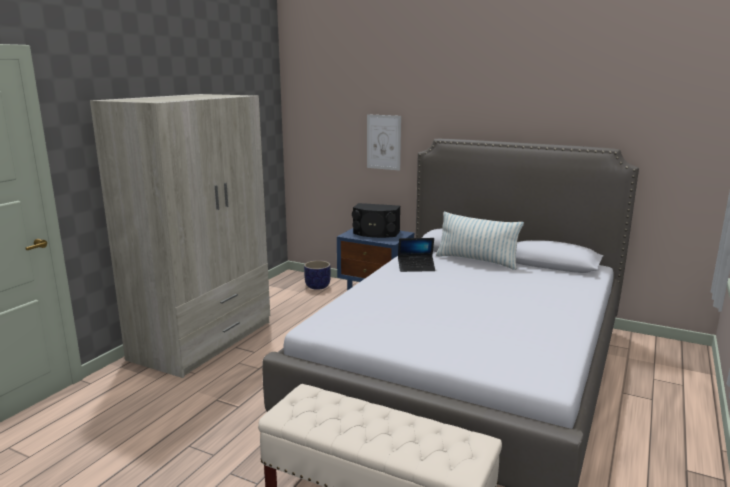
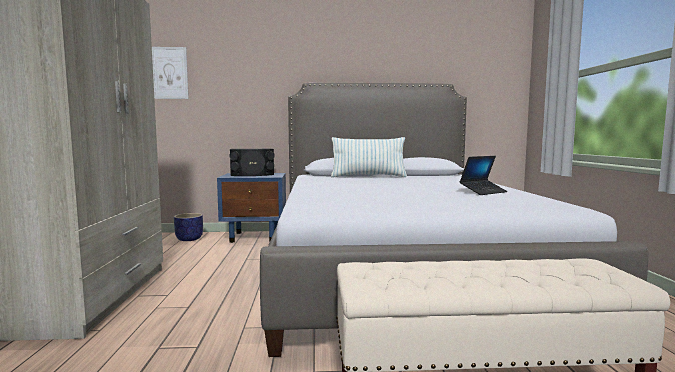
camera: 30 degrees left, 10 degrees down
picture [367,114,401,171] -> picture moved to [152,47,189,99]
laptop [398,238,435,272] -> laptop moved to [459,156,508,195]

